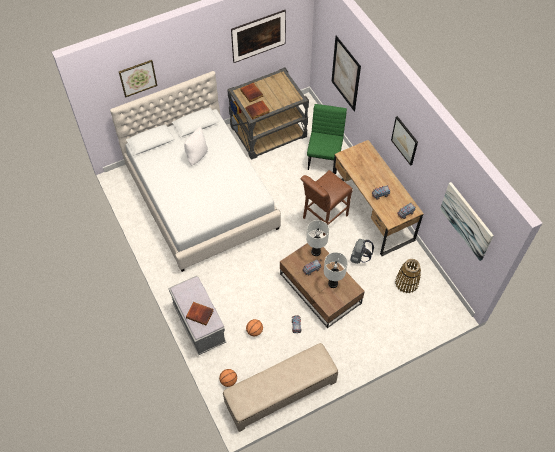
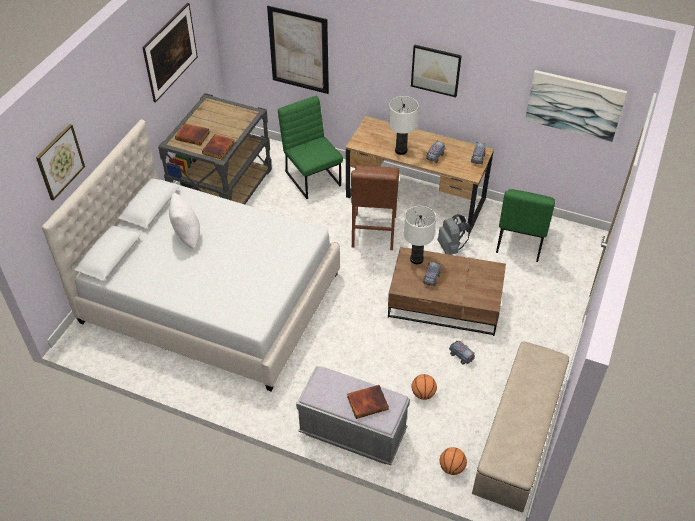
camera: 40 degrees left, 10 degrees down
white table lamp [324,252,348,288] -> white table lamp moved to [388,96,419,155]
basket [395,259,421,293] -> green chair [496,189,555,262]

